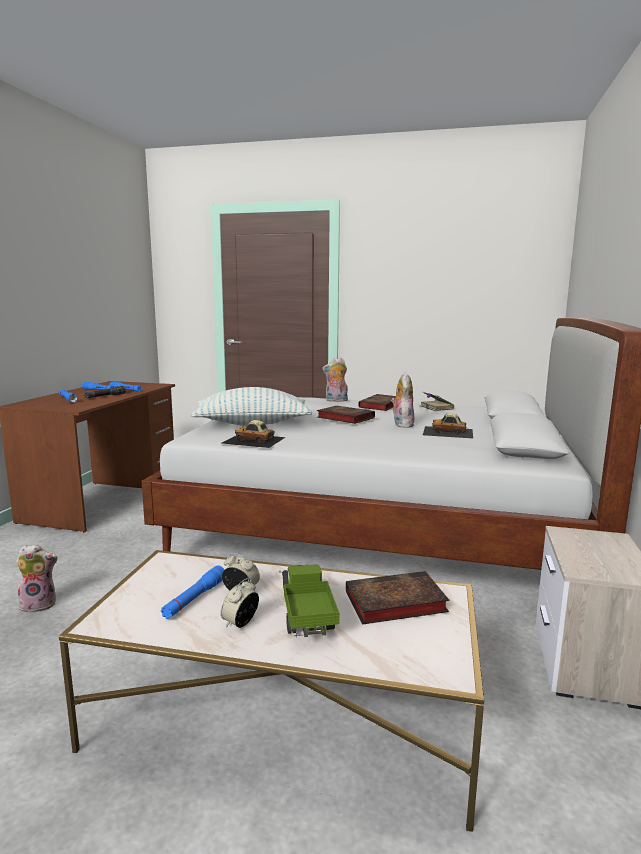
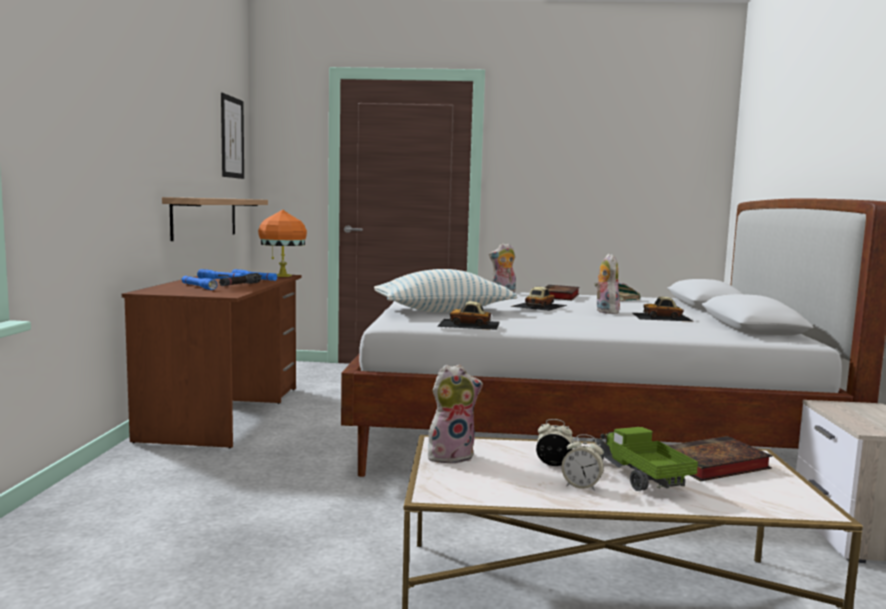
camera: 10 degrees left, 5 degrees down
plush toy [16,544,58,613] -> plush toy moved to [428,364,483,464]
blue flashlight [161,565,225,619] -> none
alarm clock [220,578,259,628] -> alarm clock turned 90 degrees counterclockwise [562,434,604,491]
book [317,406,375,424] -> toy car [510,287,567,311]
none -> shelf [162,197,268,241]
none -> picture [221,93,244,179]
none -> orange table lamp [258,210,307,277]

